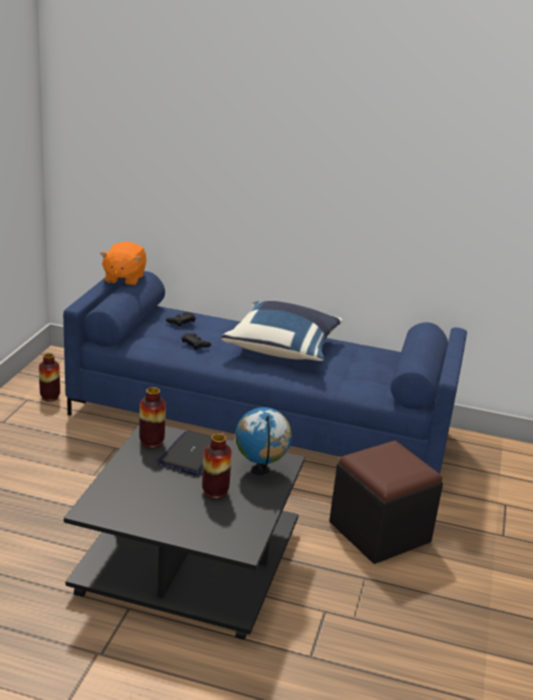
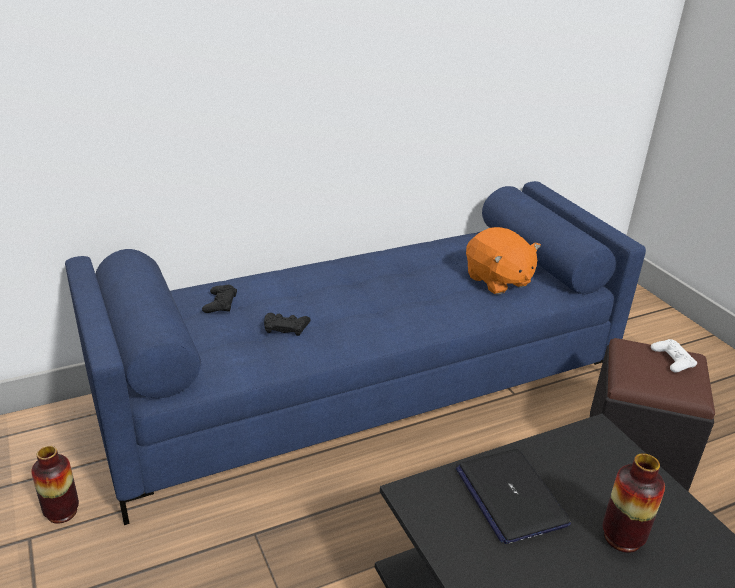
camera: 40 degrees left, 5 degrees up
orange plush toy [100,241,147,285] -> orange plush toy moved to [466,227,541,295]
vase [139,387,166,448] -> none
blue pillow [221,301,343,361] -> none
globe [235,407,292,475] -> none
none -> white game controller [651,339,697,372]

